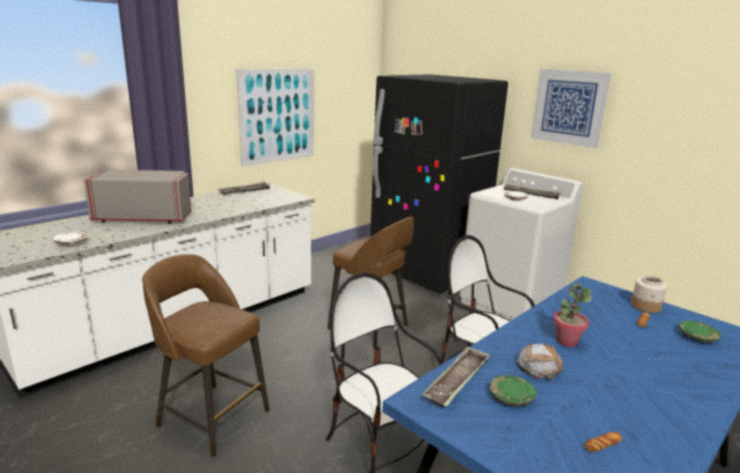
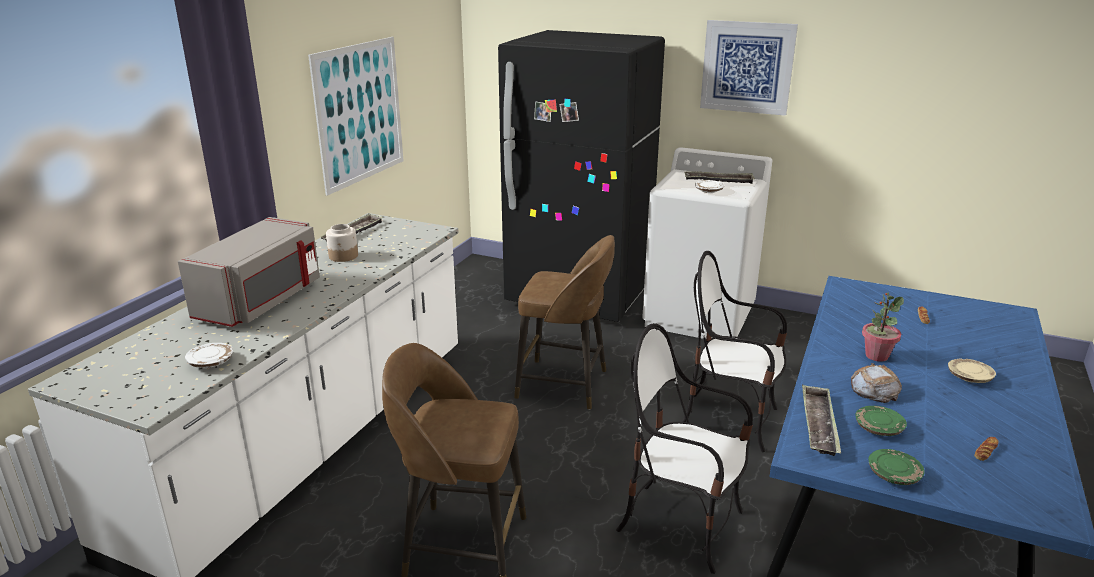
camera: 20 degrees left, 5 degrees up
grey microwave [84,170,191,223] -> grey microwave turned 135 degrees clockwise [178,217,320,327]
jar [631,275,667,313] -> jar moved to [326,224,358,262]
green plate [679,320,721,342] -> green plate moved to [868,449,925,485]
none -> beige plate [948,358,996,383]

